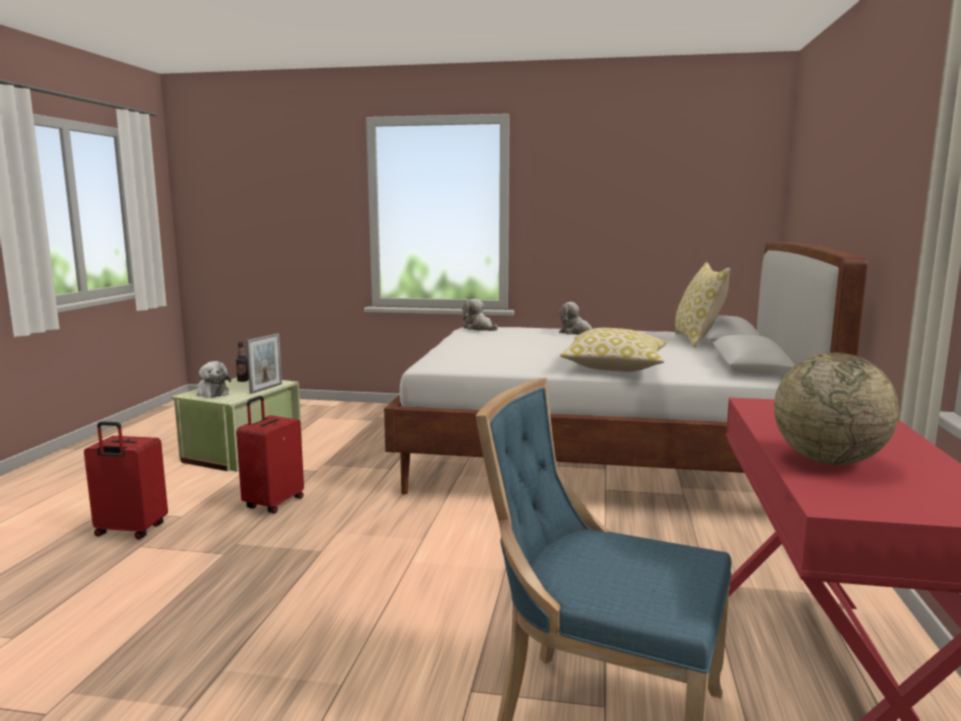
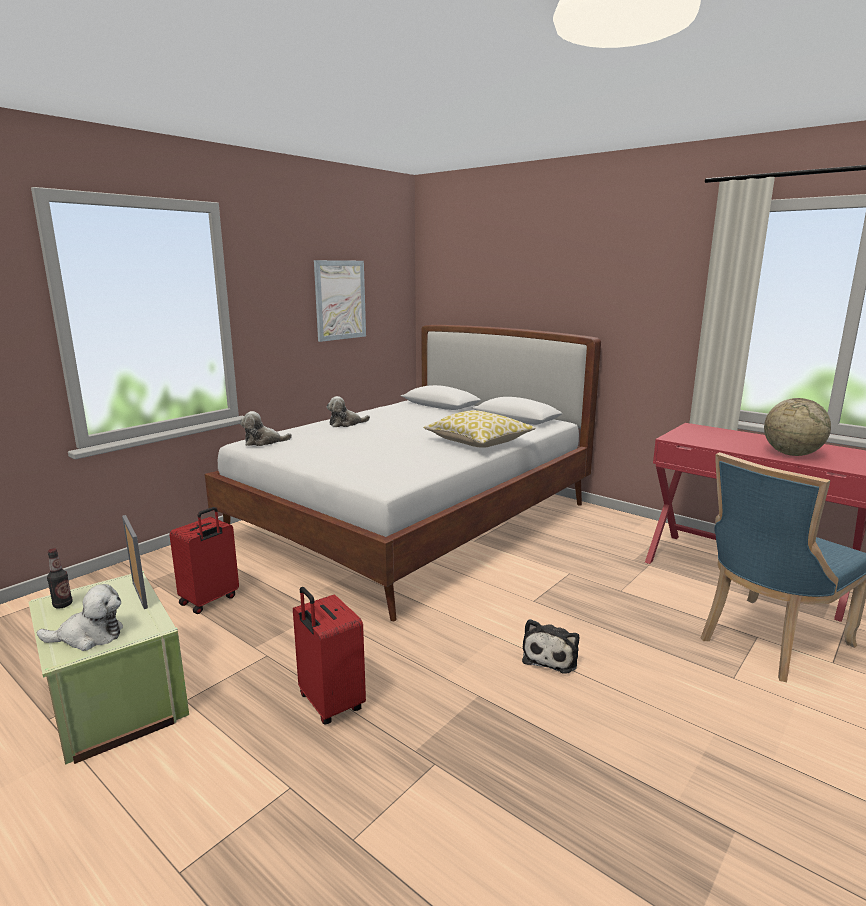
camera: 60 degrees left, 5 degrees up
red suitcase [84,421,168,539] -> red suitcase moved to [169,507,239,614]
pillow [675,262,730,348] -> none
none -> picture [314,260,366,342]
none -> plush toy [522,619,579,673]

